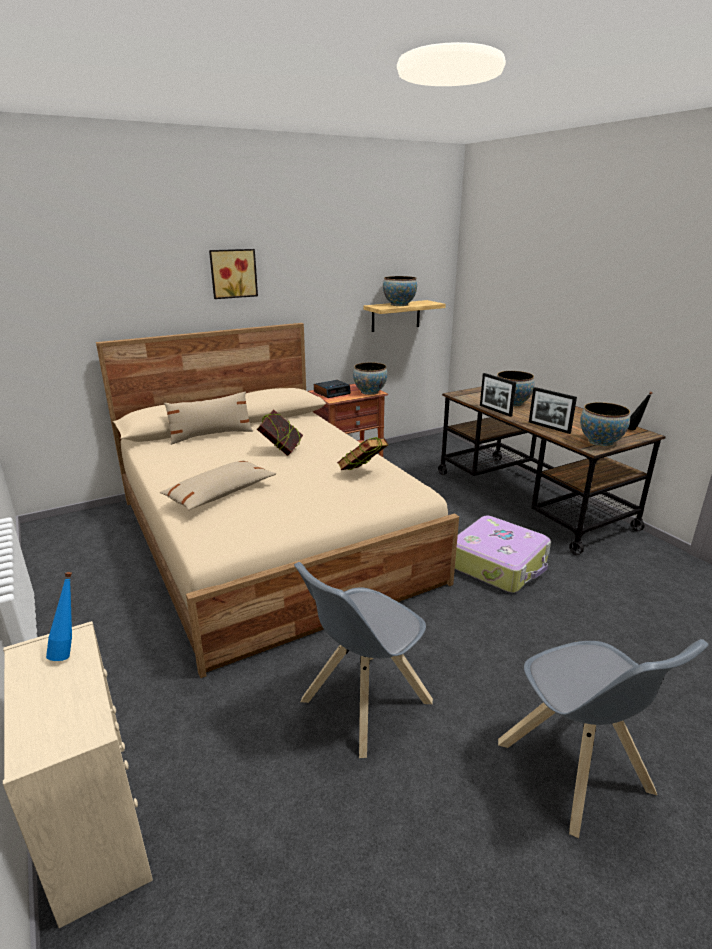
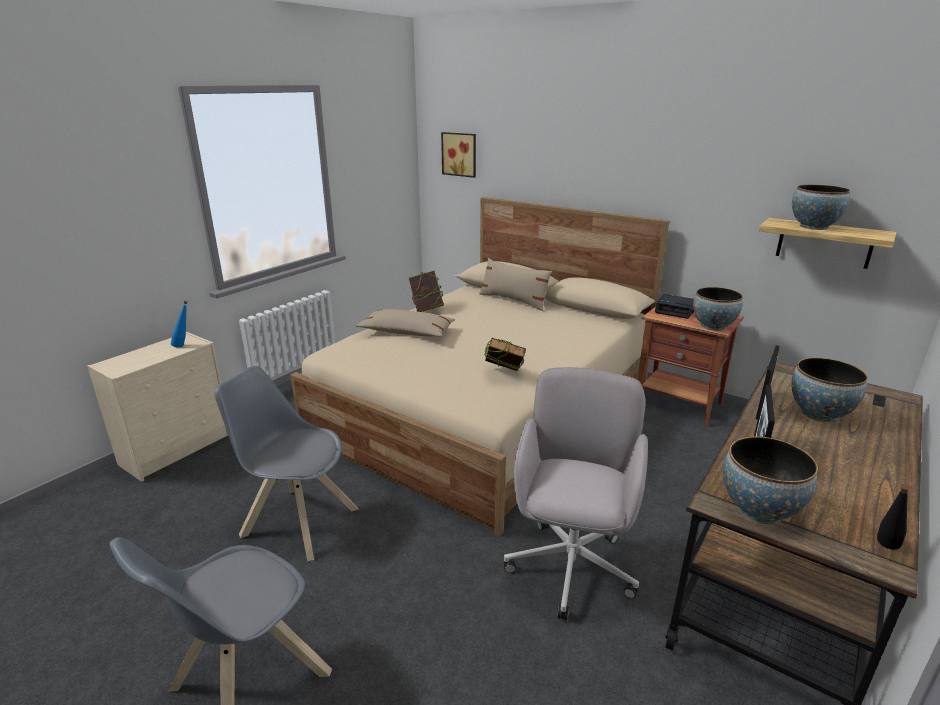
camera: 65 degrees right, 0 degrees up
picture [209,249,258,299] -> picture moved to [441,132,476,178]
book [257,409,303,456] -> book moved to [409,271,444,312]
suitcase [455,515,551,593] -> grey office chair [504,367,648,620]

